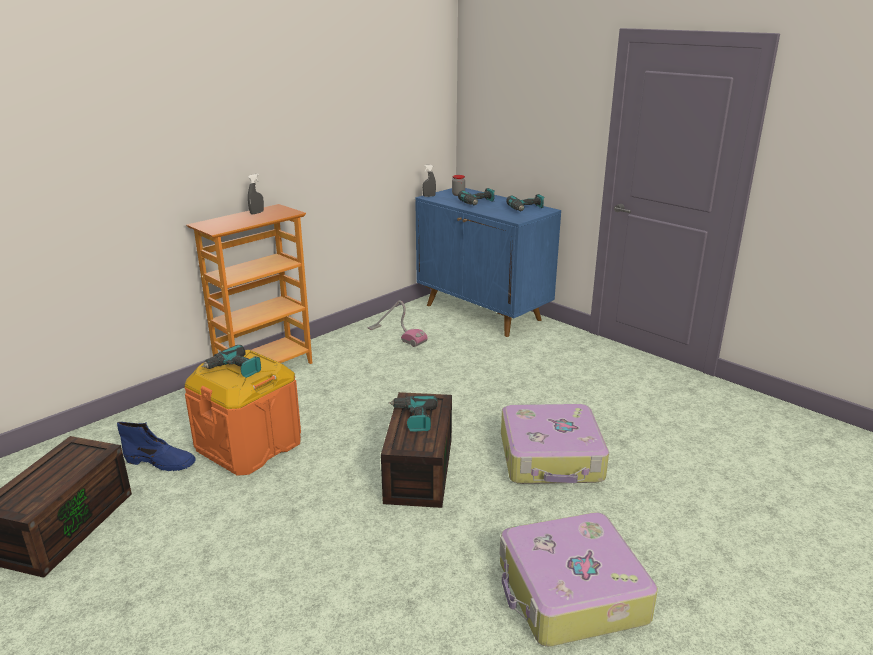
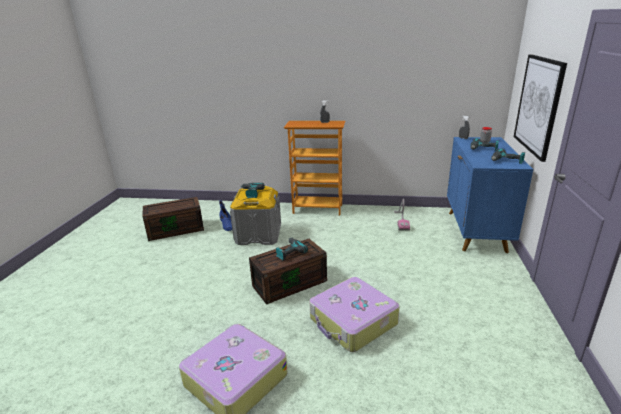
camera: 55 degrees right, 0 degrees up
orange storage box [185,350,301,476] -> grey storage box [230,186,281,245]
none -> picture [514,54,567,162]

